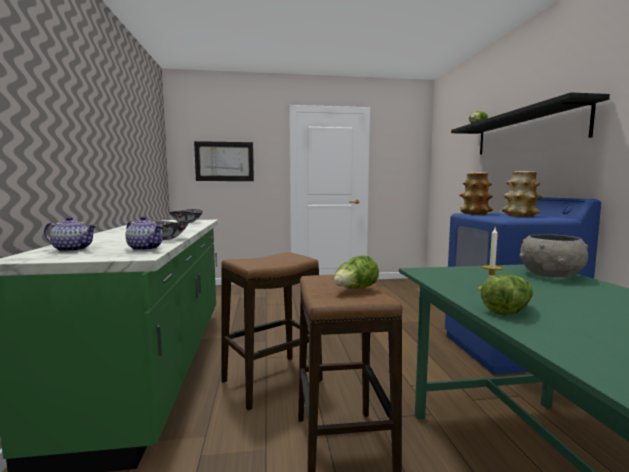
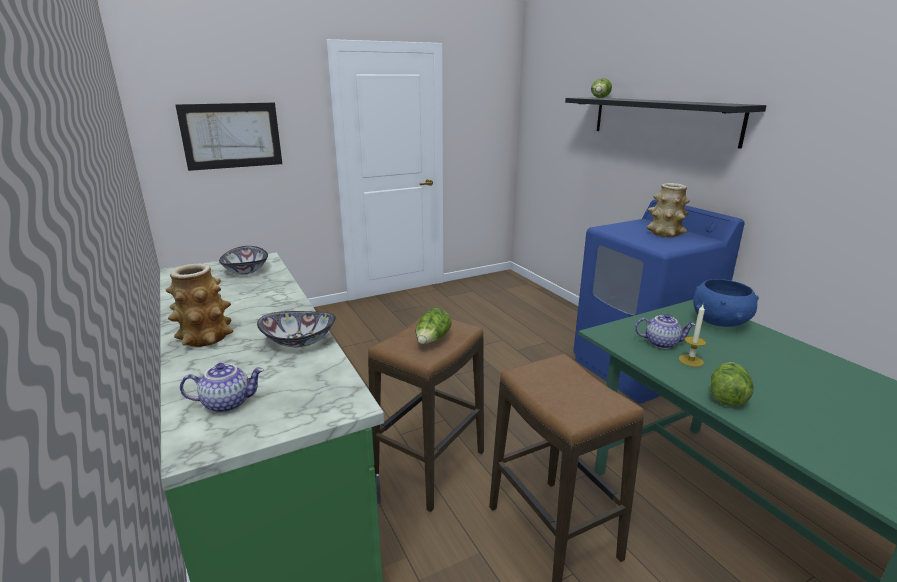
camera: 20 degrees left, 15 degrees up
teapot [126,216,163,251] -> teapot moved to [635,314,696,349]
lettuce [334,255,379,288] -> lettuce moved to [416,308,452,344]
vase [459,172,493,215] -> vase moved to [166,264,234,347]
grey bowl [519,234,588,277] -> blue bowl [693,279,759,327]

